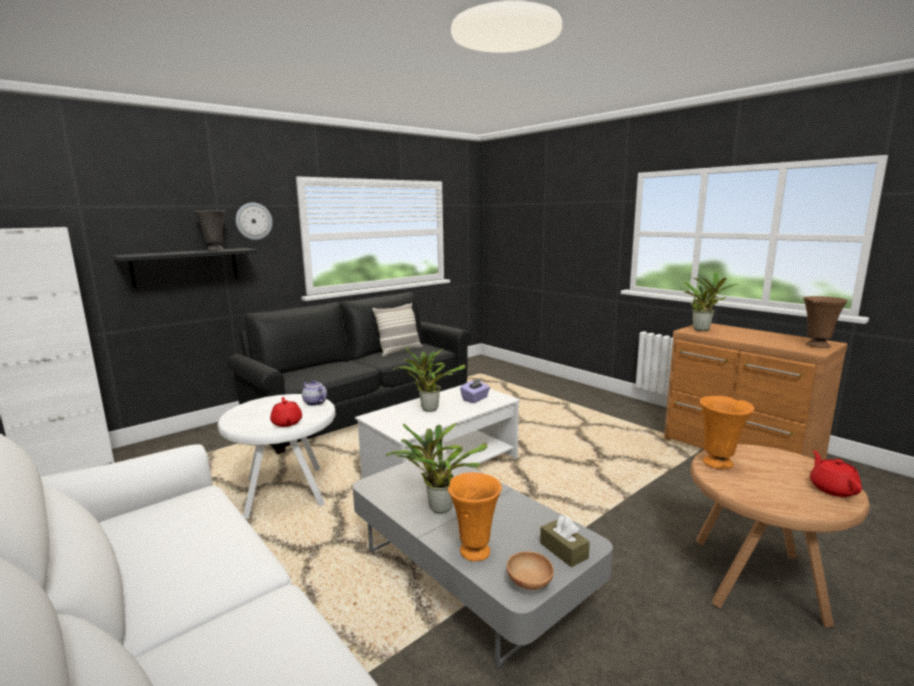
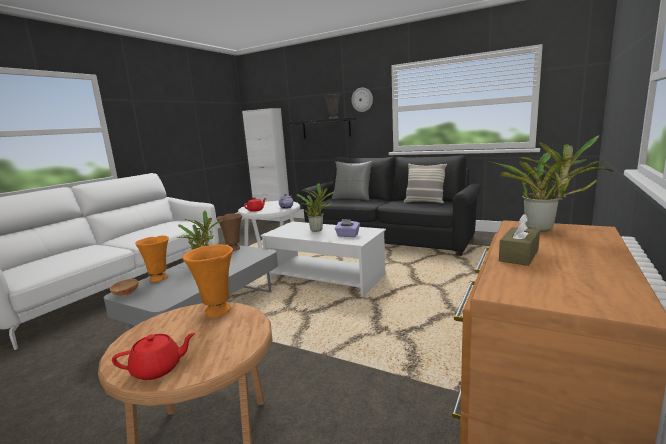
camera: 70 degrees right, 0 degrees up
brown tissue box [540,515,590,567] -> brown tissue box moved to [499,214,540,266]
brown vase [803,296,847,348] -> brown vase moved to [216,213,242,251]
none -> grey pillow [332,161,373,201]

